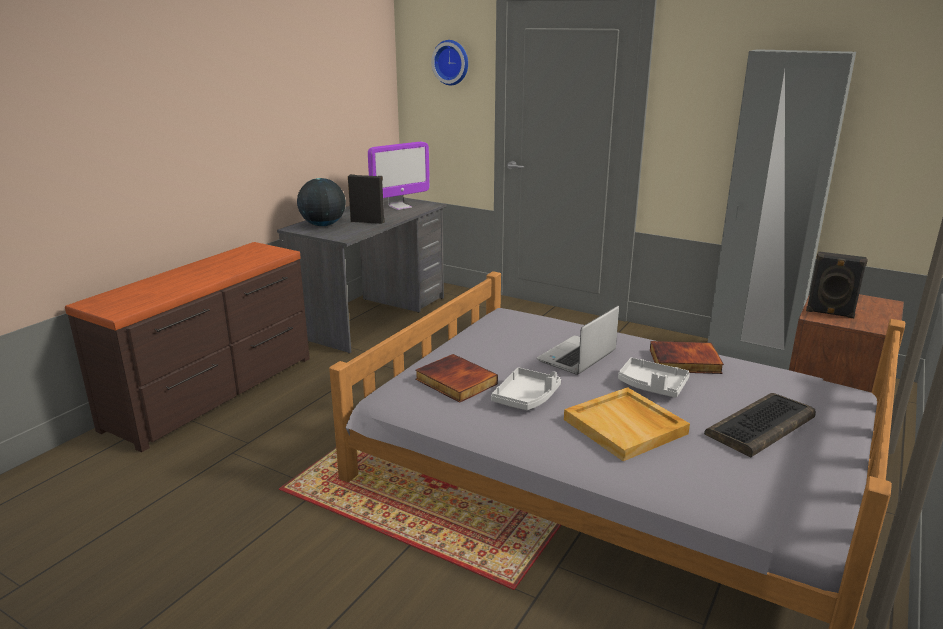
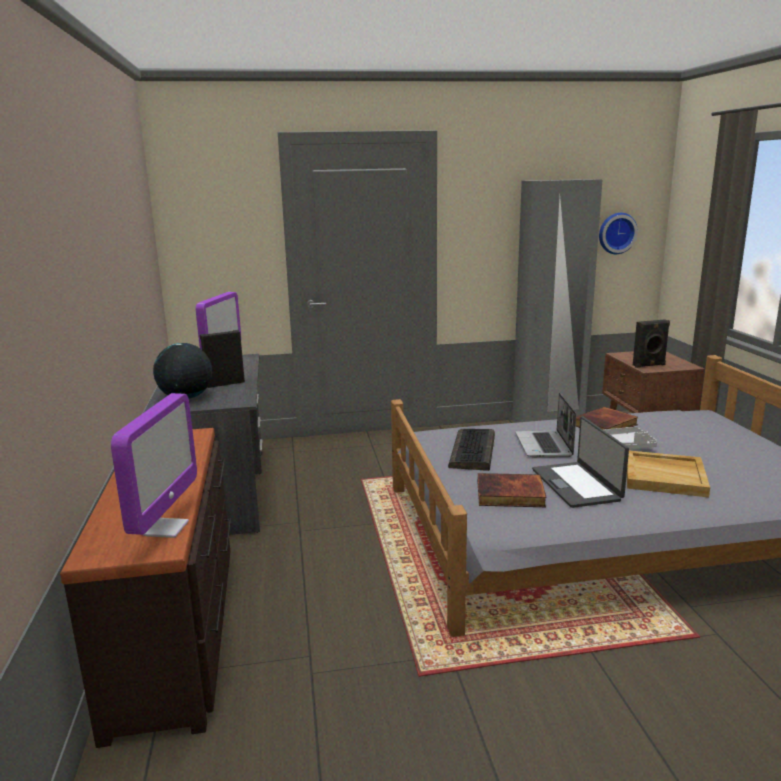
camera: 40 degrees left, 5 degrees down
wall clock [431,40,468,85] -> wall clock moved to [599,213,638,254]
grey tray [491,368,561,410] -> laptop [532,416,629,508]
keyboard [704,393,816,458] -> keyboard moved to [448,429,495,471]
none -> monitor [111,393,197,538]

